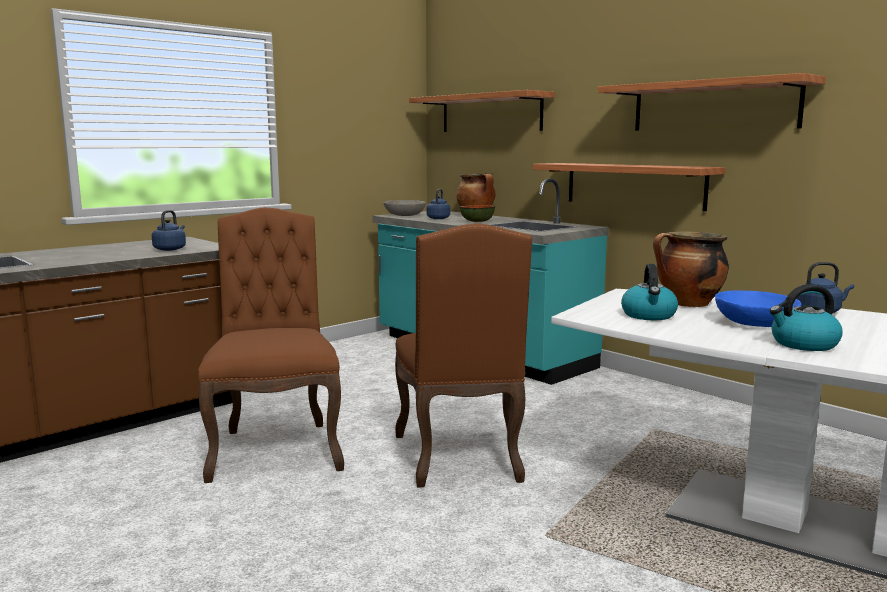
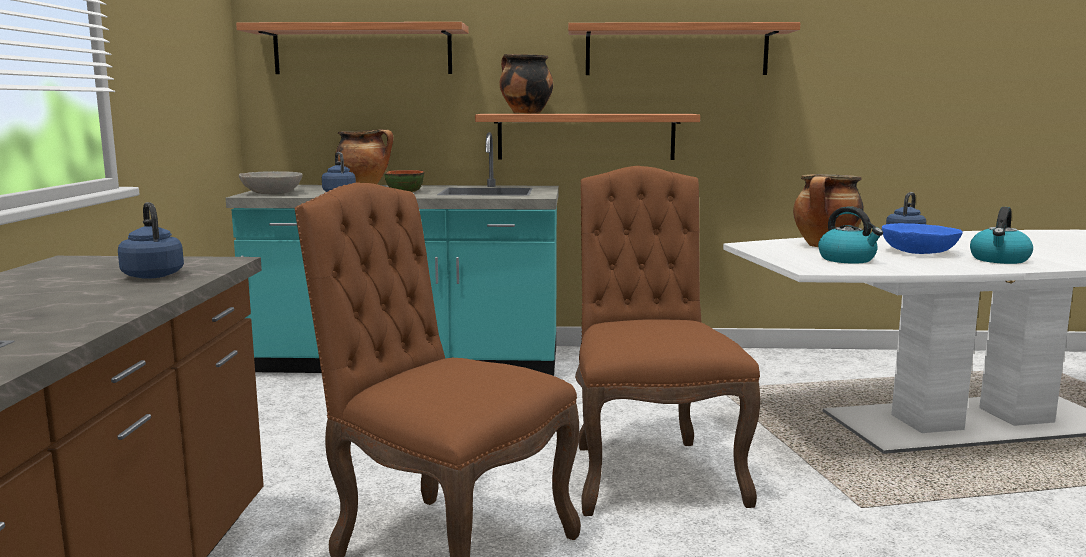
camera: 45 degrees left, 0 degrees up
brown chair [395,223,532,487] -> brown chair turned 135 degrees counterclockwise [575,166,760,516]
none -> cooking pot [499,54,553,114]

